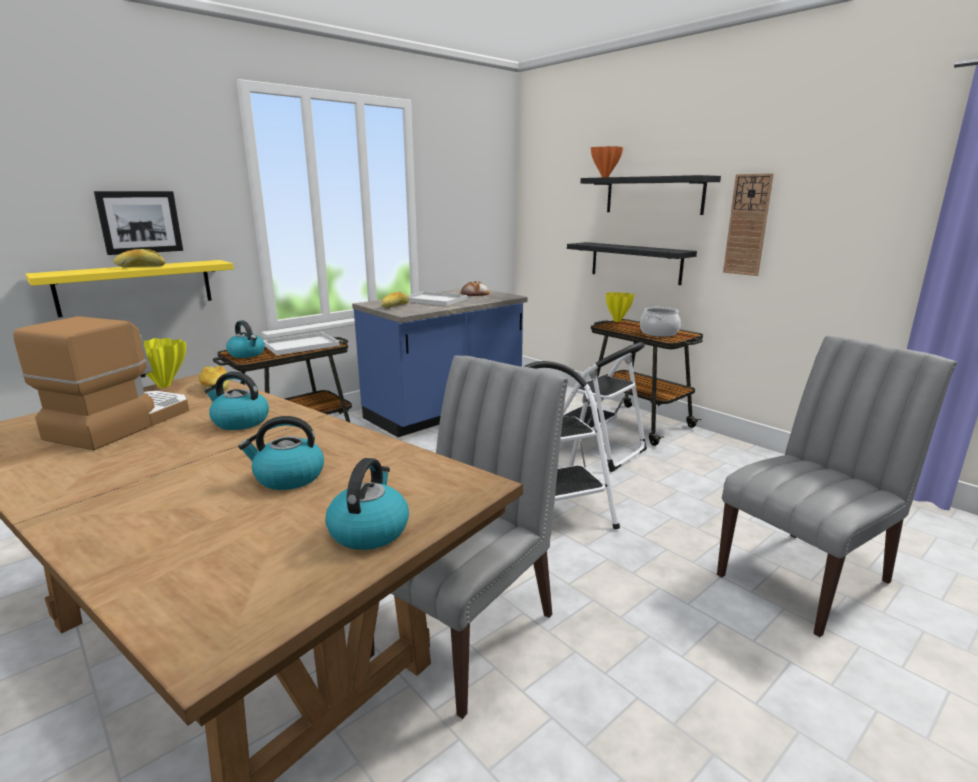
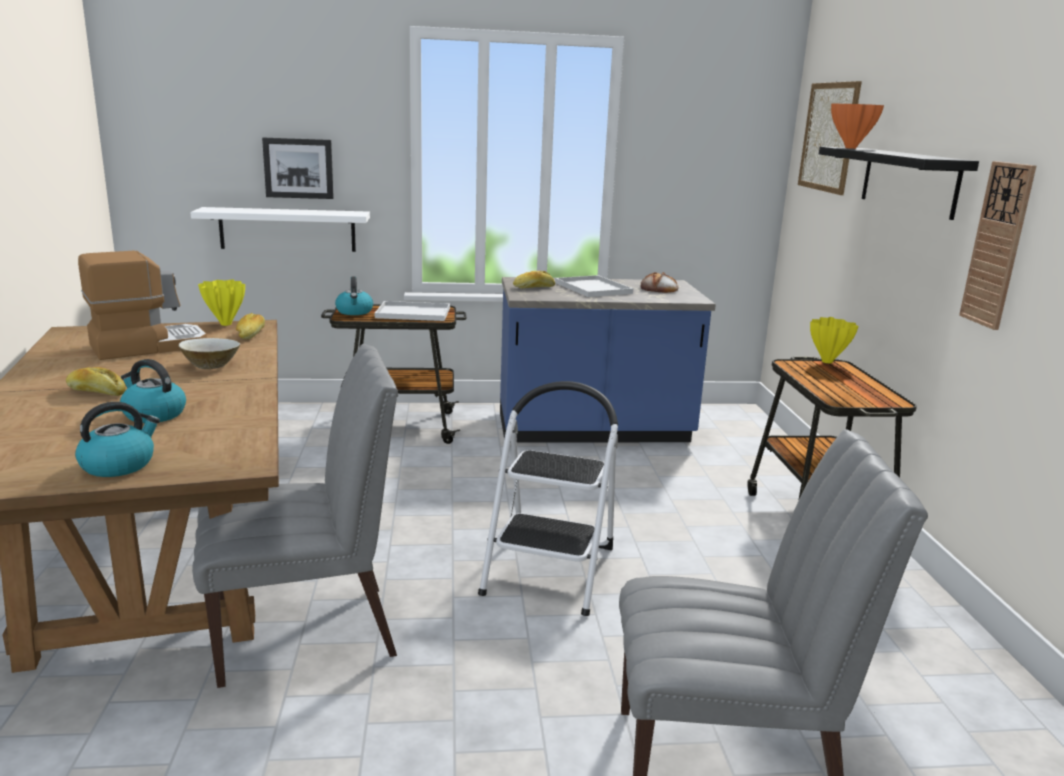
camera: 35 degrees right, 0 degrees up
yellow shelf [26,260,234,317] -> white shelf [190,207,370,252]
bread [114,249,165,267] -> bread moved to [66,367,126,396]
kettle [205,371,269,430] -> beige bowl [179,338,240,369]
step ladder [563,342,647,472] -> none
black shelf [567,242,697,285] -> none
cooking pot [640,307,681,337] -> none
none -> picture [798,80,862,195]

